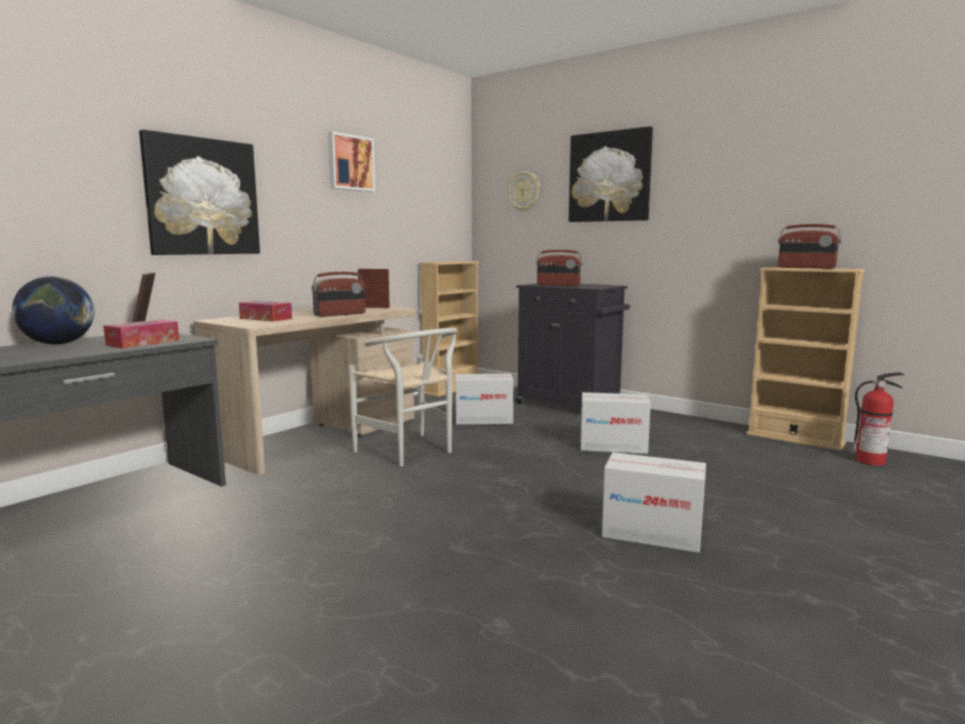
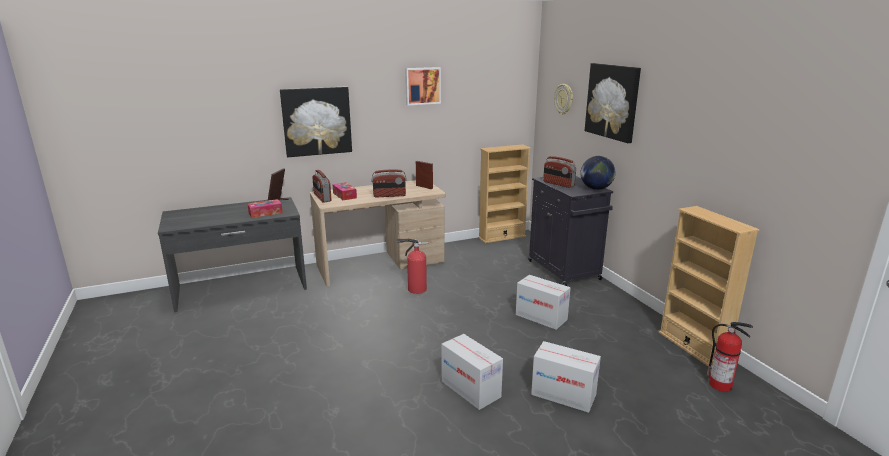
camera: 30 degrees right, 10 degrees up
globe [12,276,94,344] -> globe moved to [580,156,616,190]
white chair [348,328,458,466] -> fire extinguisher [397,239,428,294]
cardboard box [456,374,514,425] -> cardboard box moved to [531,341,601,413]
radio [778,224,842,269] -> radio moved to [312,170,332,203]

